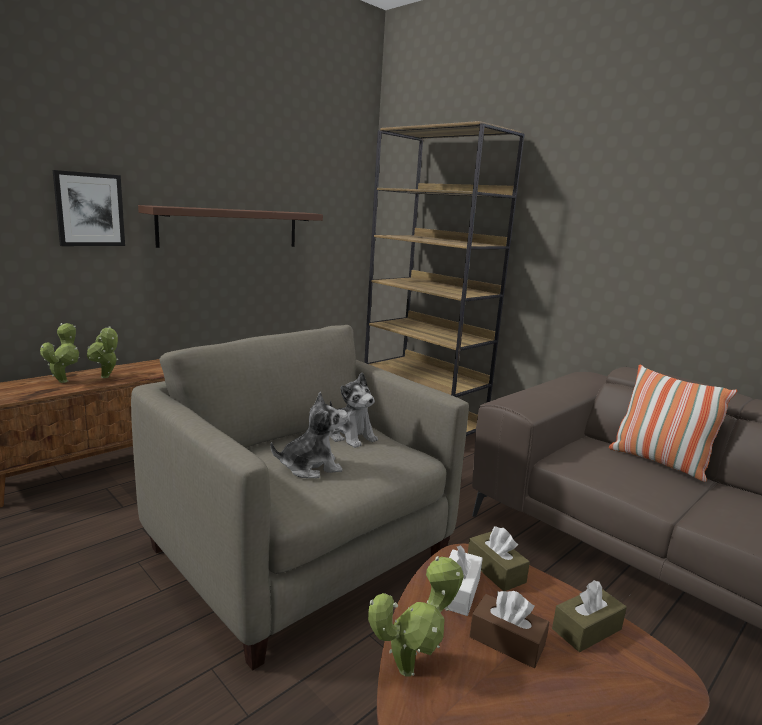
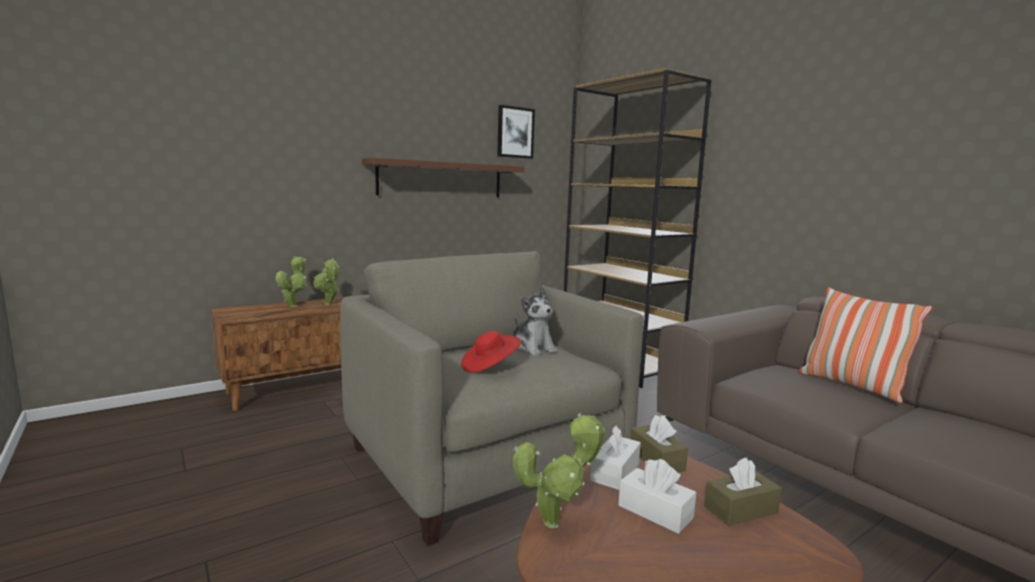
camera: 10 degrees right, 5 degrees down
picture [53,170,125,246] -> picture moved to [497,105,535,159]
plush toy [270,392,348,478] -> red hat [461,331,521,372]
brown tissue box [469,591,549,668] -> white tissue box [618,459,696,534]

